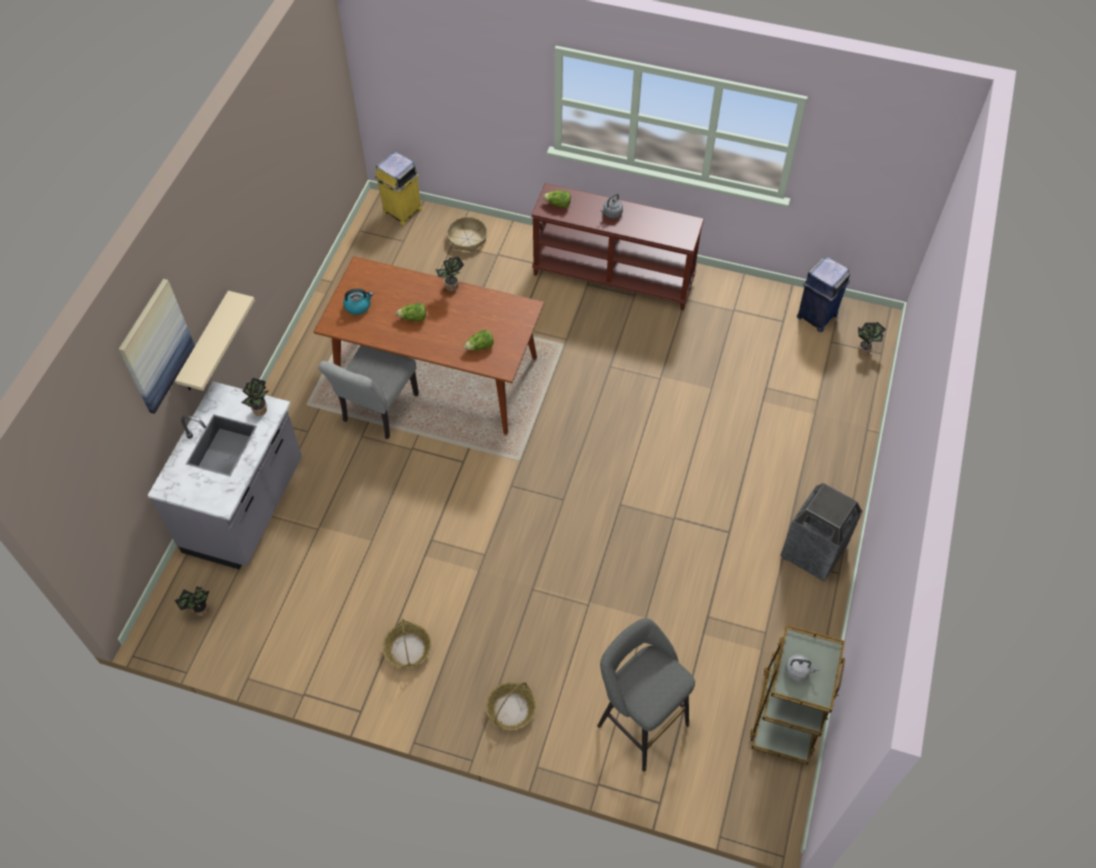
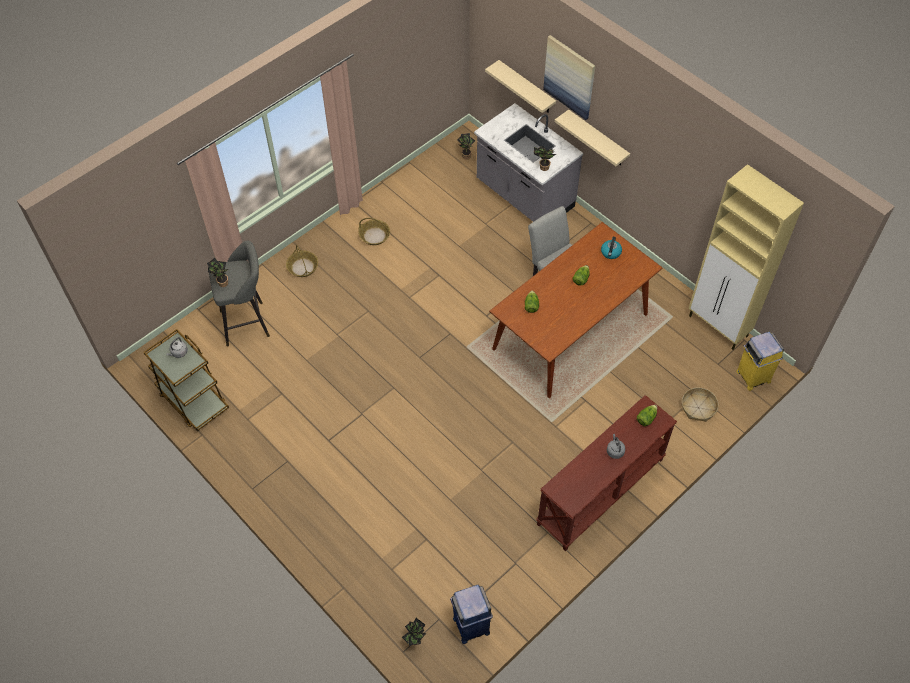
camera: 120 degrees right, 0 degrees up
potted plant [435,256,464,291] -> potted plant moved to [207,258,228,287]
trash can [780,483,863,582] -> none
none -> beige shelf [485,60,556,113]
none -> beige cabinet [688,164,804,350]

